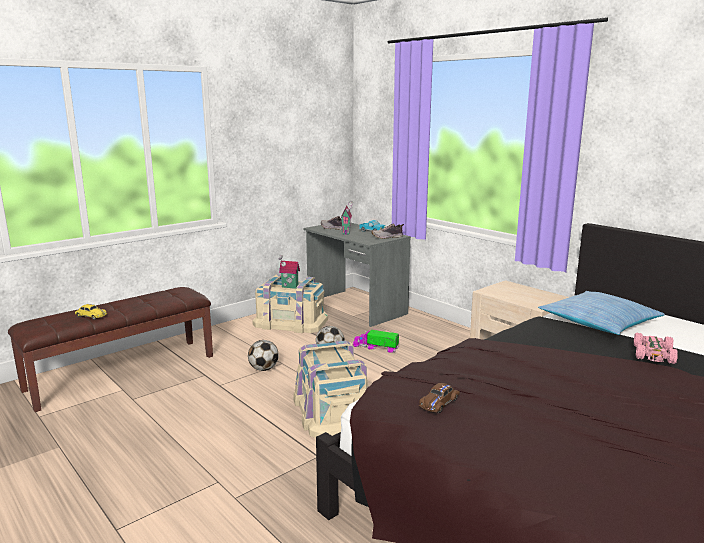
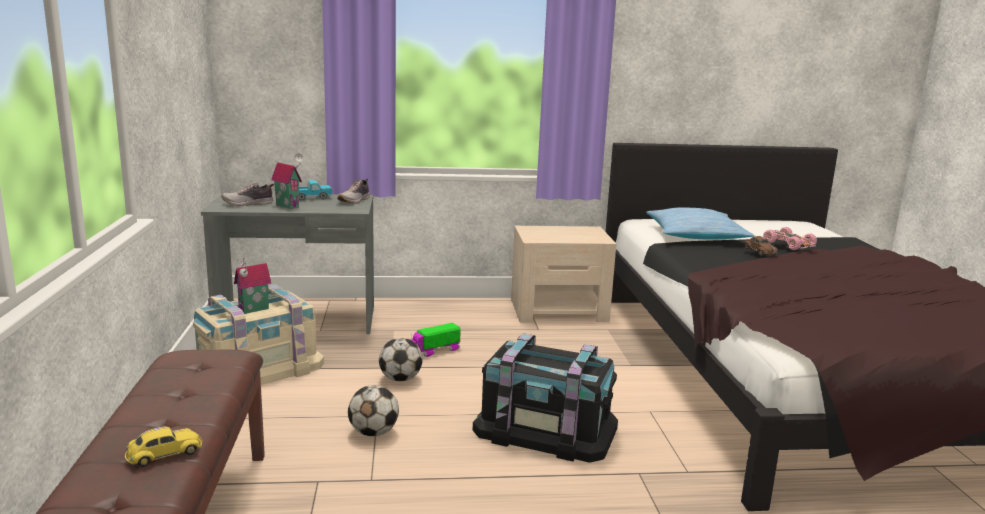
camera: 55 degrees left, 0 degrees up
beige storage box [293,340,369,438] -> black storage box [472,333,618,463]
brown toy car [419,383,460,413] -> brown toy car moved to [744,236,778,256]

